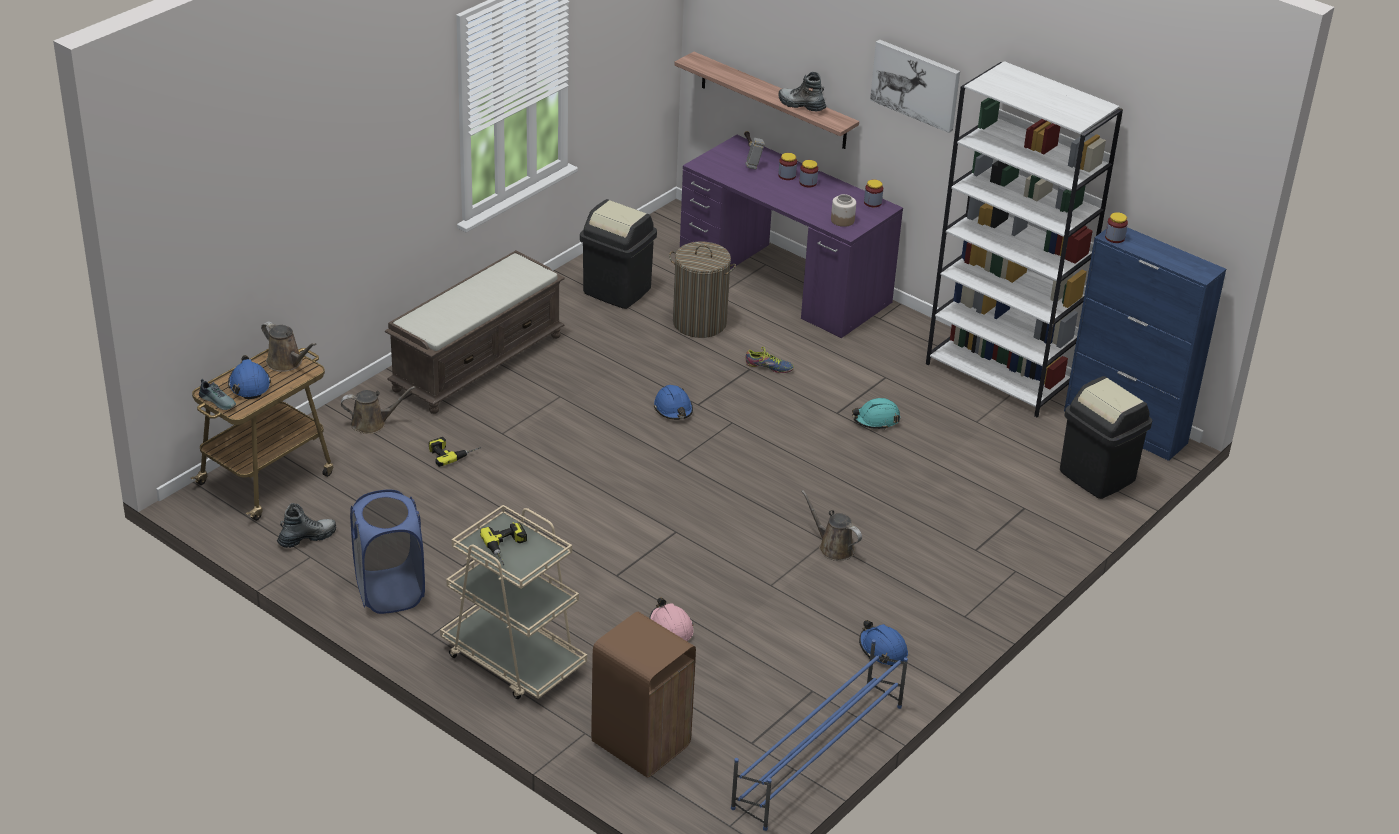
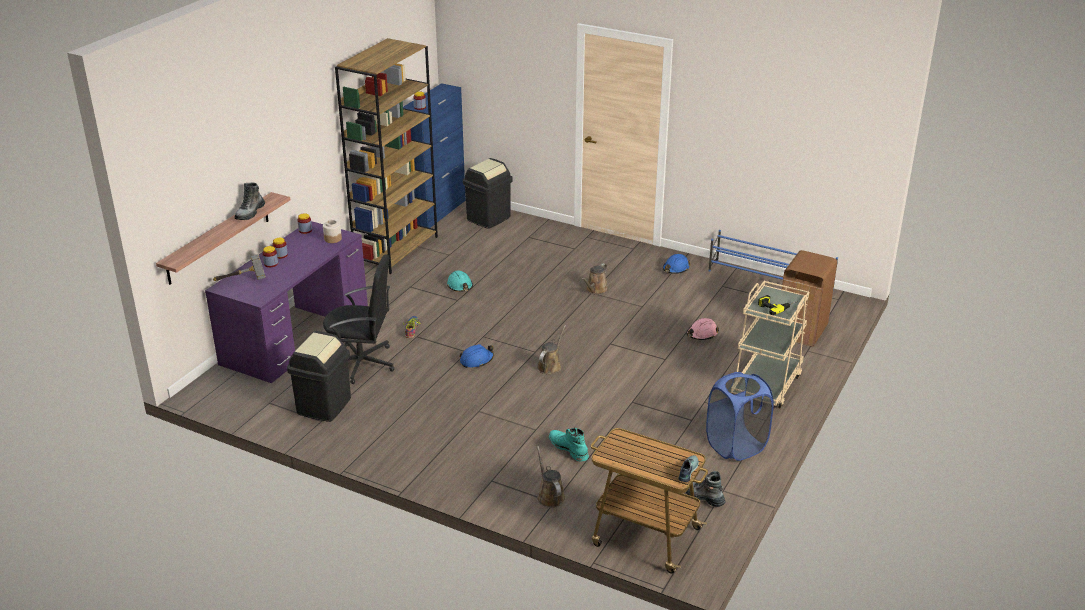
camera: 100 degrees left, 5 degrees down
blue hard hat [228,355,271,399] -> none
brown watering can [261,321,317,372] -> brown watering can moved to [537,325,566,374]
brown bench [385,250,565,414] -> none
power drill [429,437,481,467] -> turquoise boot [549,427,589,462]
laundry basket [669,242,736,338] -> black office chair [323,254,394,384]
picture [870,40,960,133] -> none
white bookcase [926,61,1123,417] -> brown bookcase [335,38,438,274]

